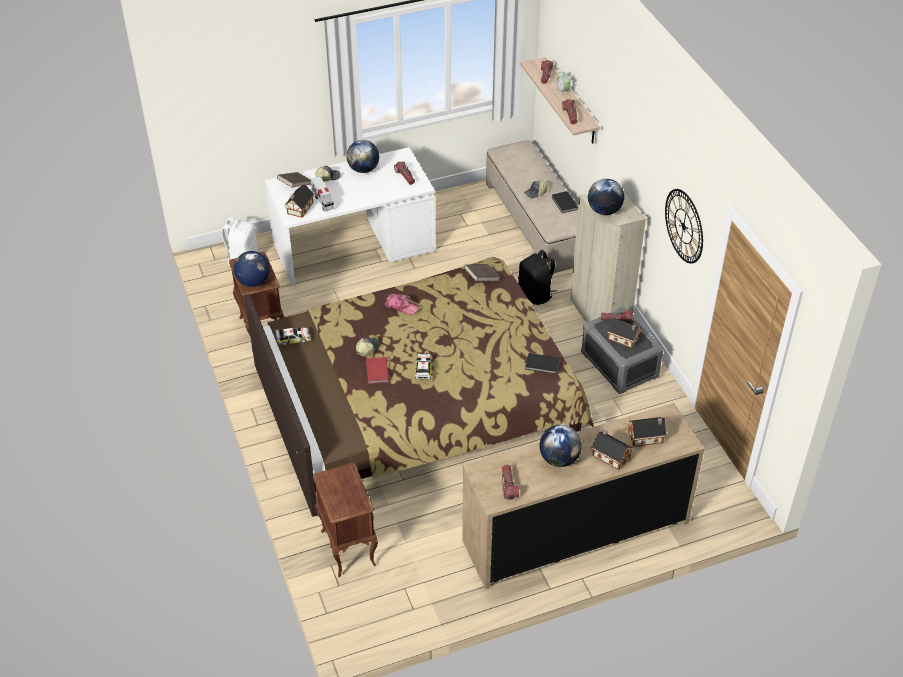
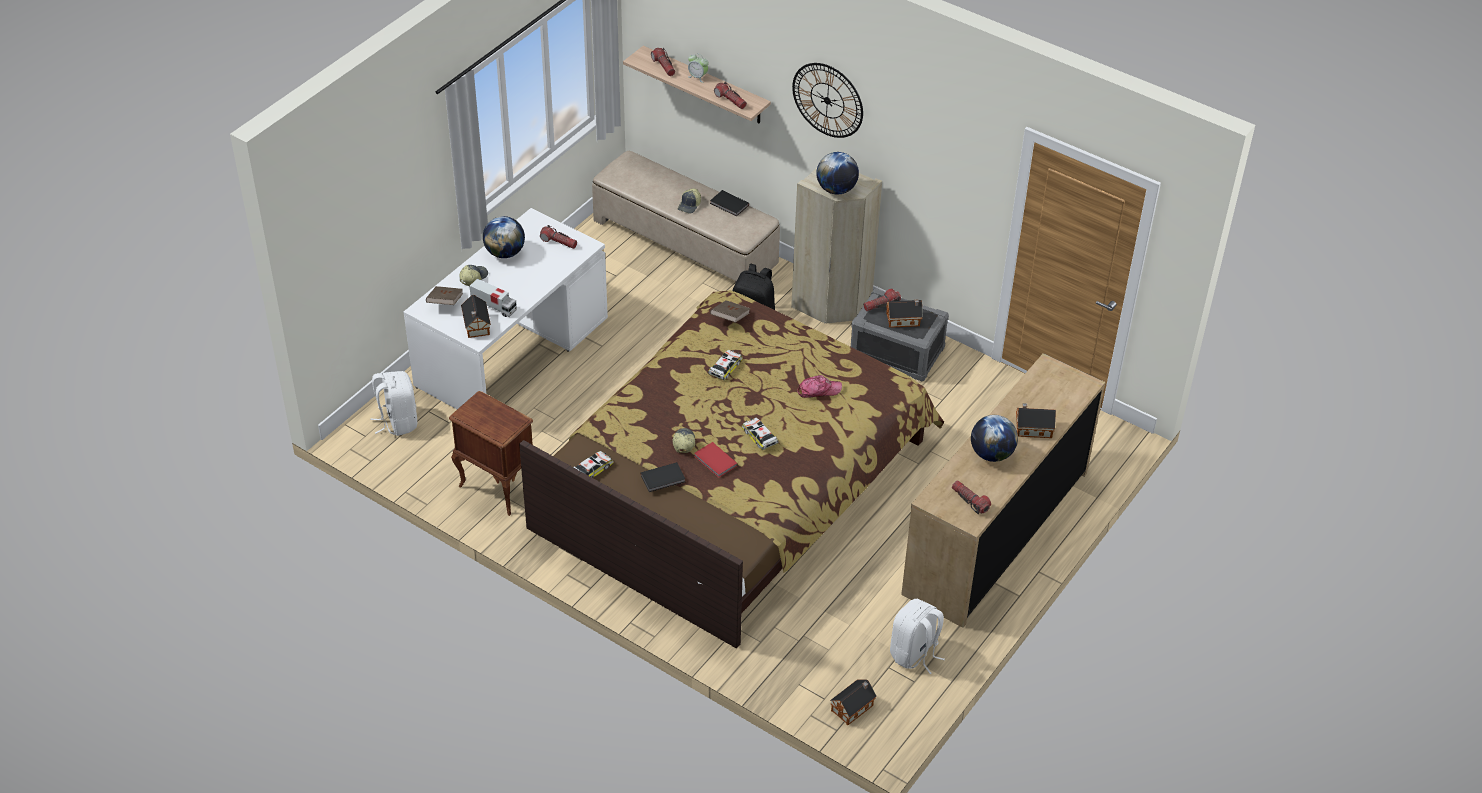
camera: 35 degrees left, 0 degrees up
globe [234,251,270,287] -> none
brown nightstand [313,463,378,578] -> none
cap [384,294,419,315] -> cap moved to [797,375,842,398]
black book [525,353,560,374] -> black book moved to [641,462,685,492]
toy house [628,417,667,447] -> toy house moved to [830,679,877,725]
wall clock [665,189,703,264] -> wall clock moved to [792,63,863,138]
none -> toy car [708,350,743,381]
none -> white backpack [890,599,945,674]

